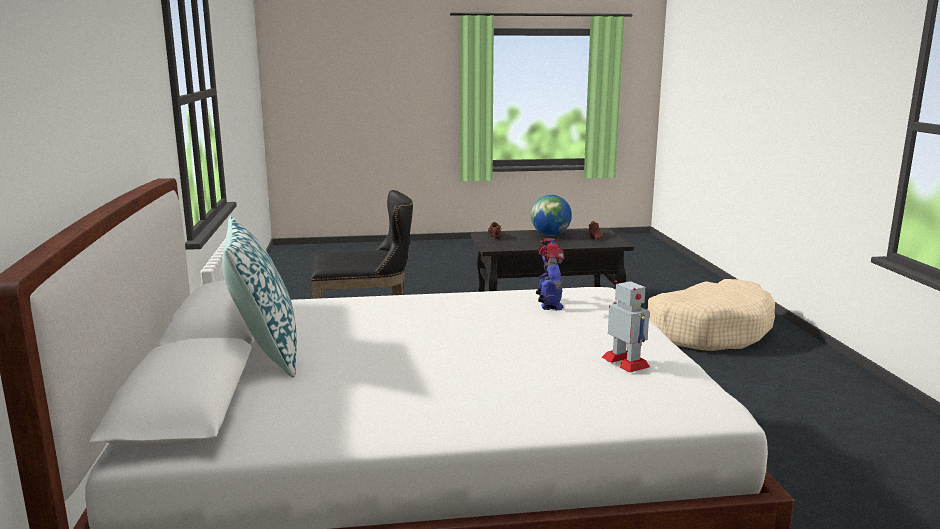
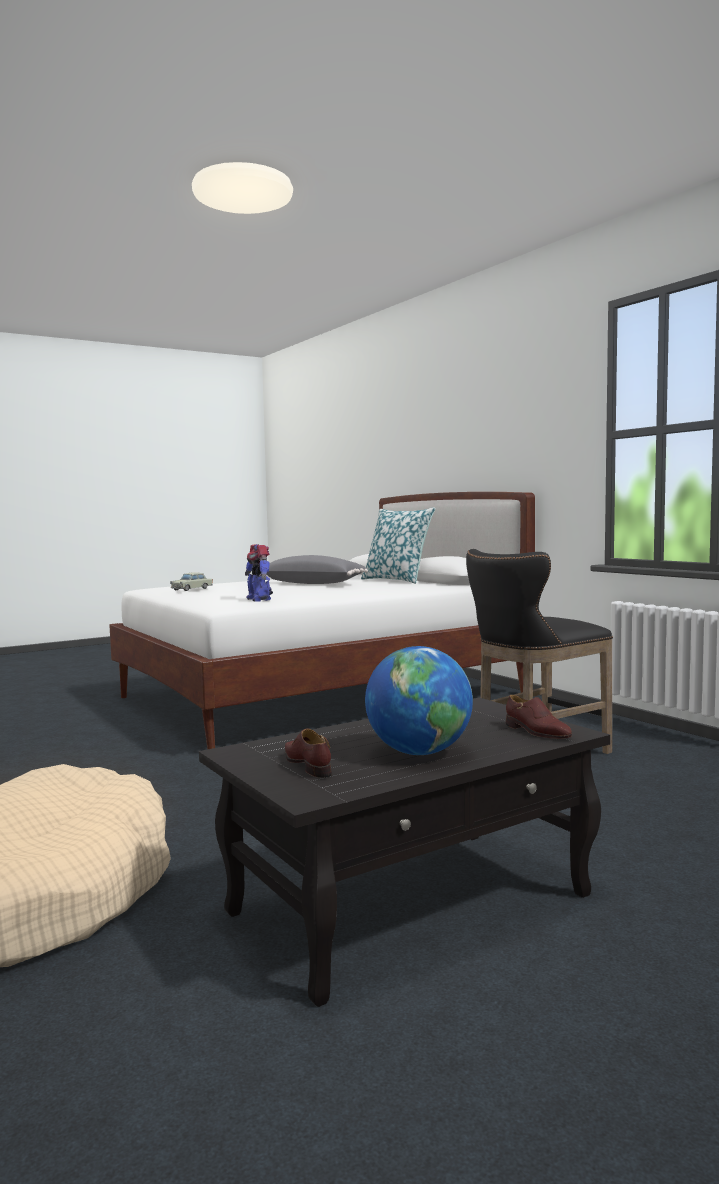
camera: 155 degrees right, 10 degrees down
toy robot [602,280,650,372] -> beige toy car [170,572,213,591]
none -> grey pillow [267,555,368,584]

